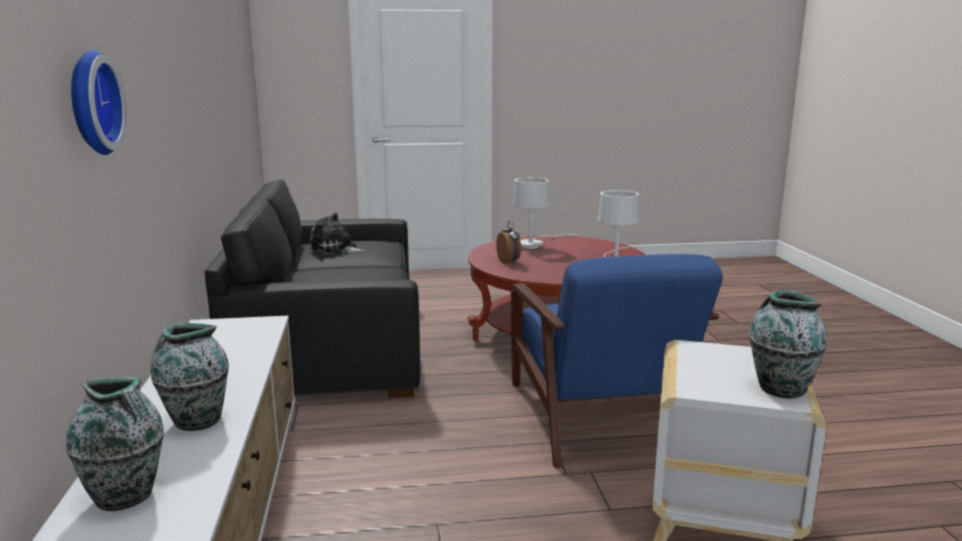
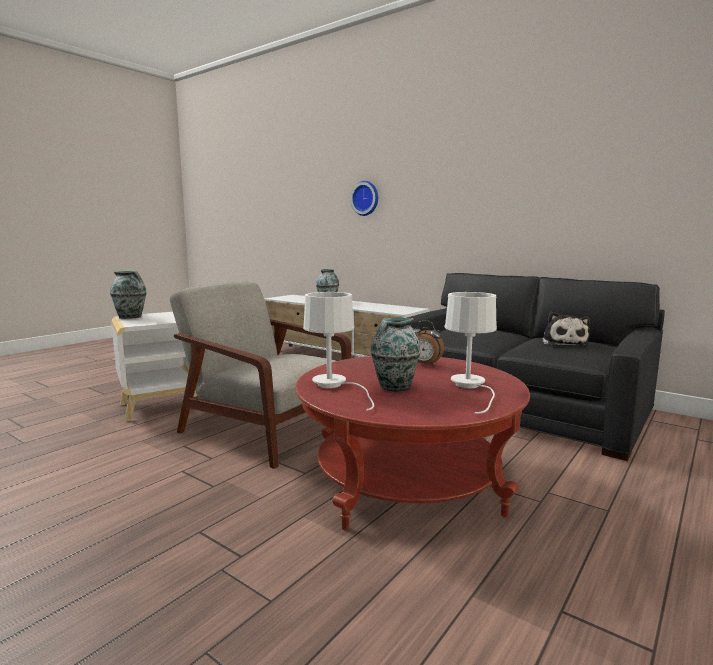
camera: 135 degrees right, 5 degrees down
vase [66,377,164,511] -> vase moved to [371,318,420,392]
plush toy [309,213,365,254] -> plush toy turned 120 degrees clockwise [542,312,590,346]
blue armchair [511,254,723,468] -> grey armchair [170,281,352,469]

